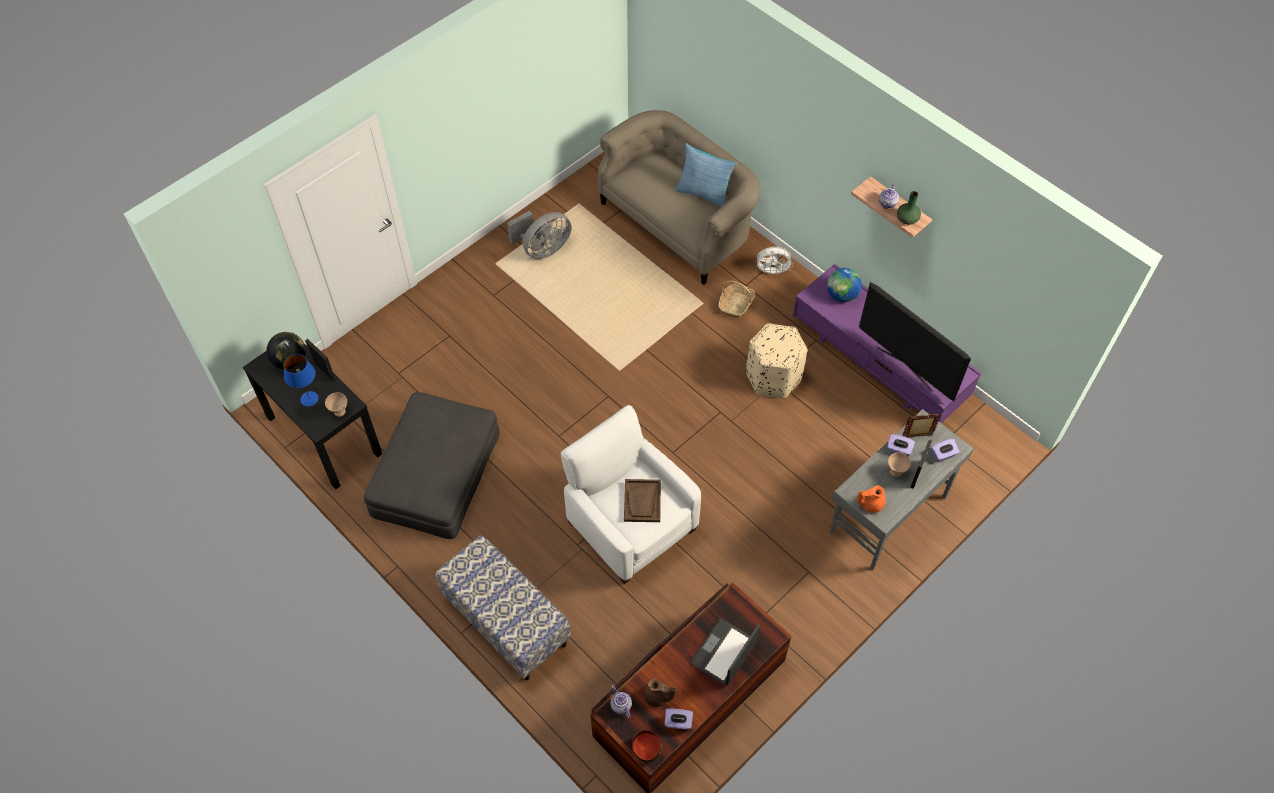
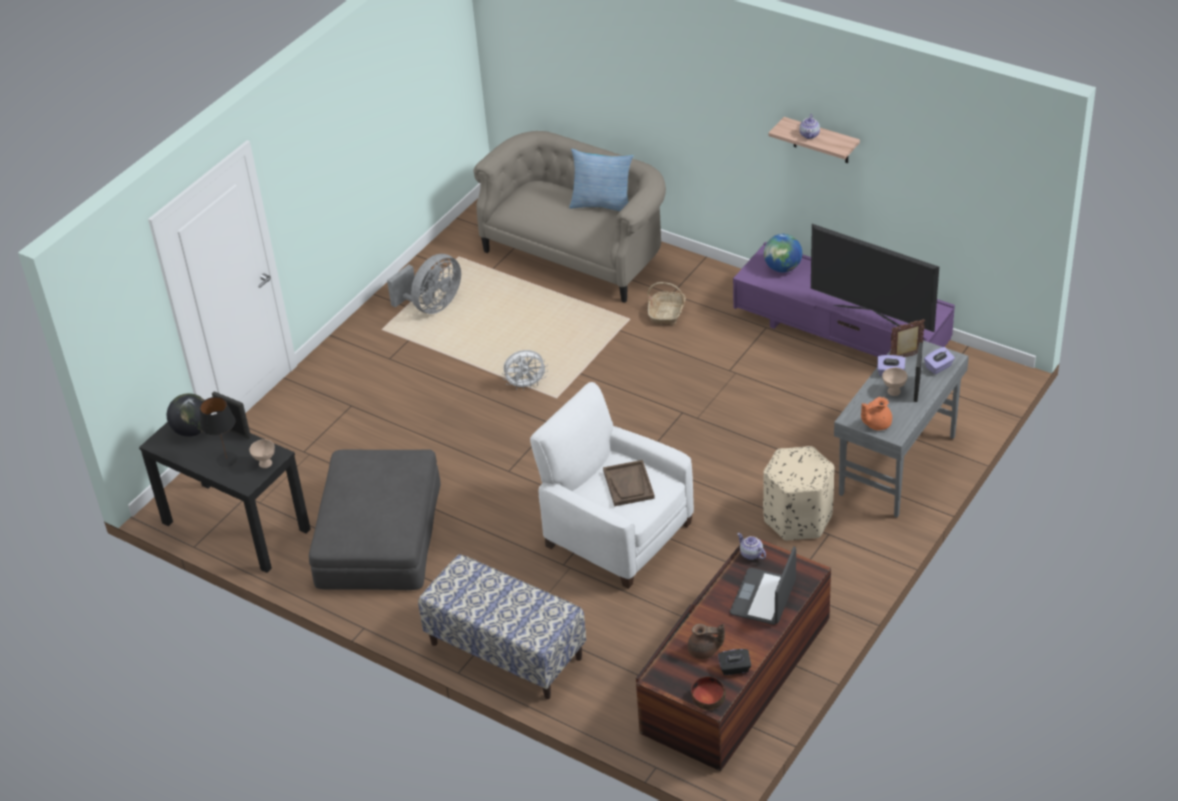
camera: 10 degrees left, 15 degrees down
blue table lamp [283,354,319,406] -> black table lamp [200,397,237,467]
teapot [610,685,632,718] -> teapot moved to [737,533,766,560]
purple tissue box [664,709,693,730] -> black tissue box [718,649,751,675]
beige ottoman [746,323,807,399] -> beige ottoman moved to [763,446,834,541]
white fan [755,247,794,277] -> white fan moved to [502,350,548,390]
green vase [897,191,921,225] -> none

